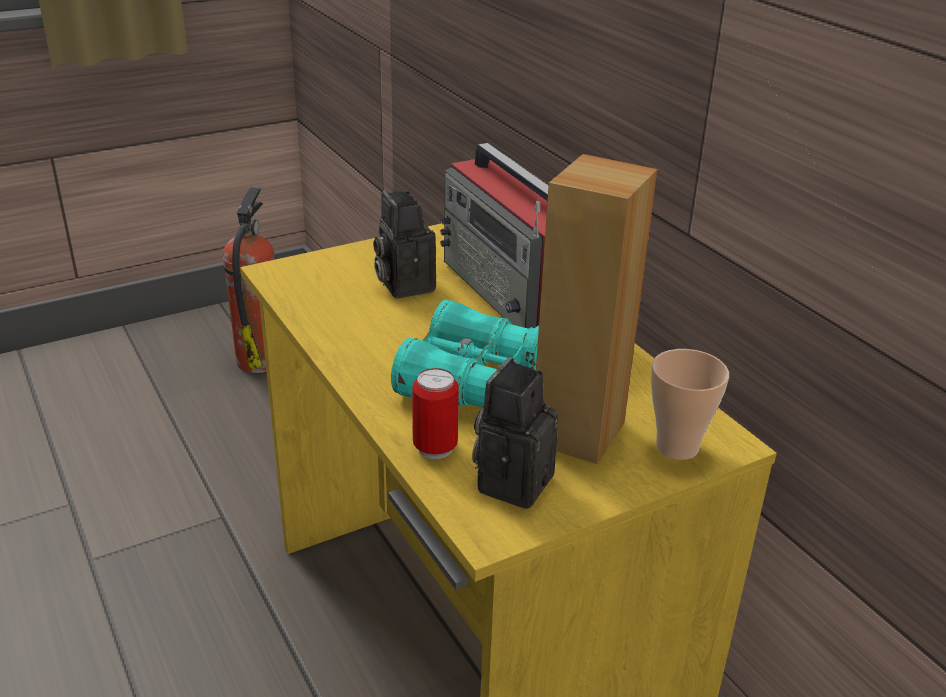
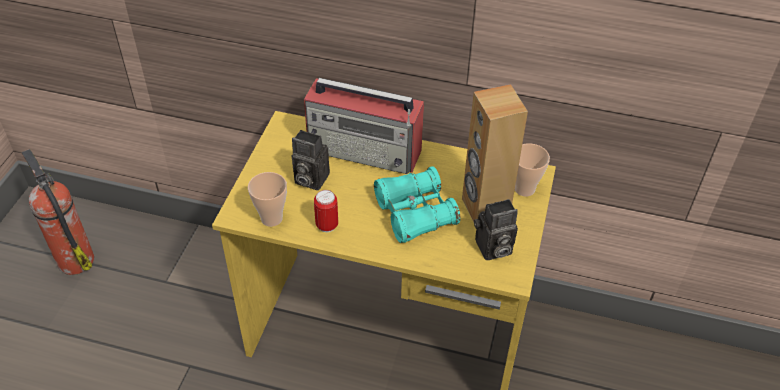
camera: 45 degrees left, 15 degrees up
can [412,368,459,459] -> can moved to [314,190,338,232]
camera [472,357,558,509] -> camera turned 90 degrees counterclockwise [474,199,518,260]
none -> cup [248,172,287,227]

